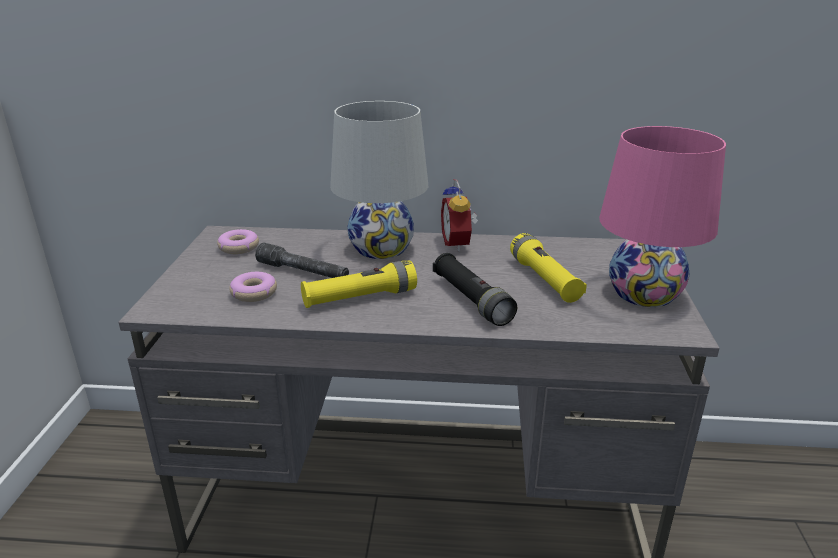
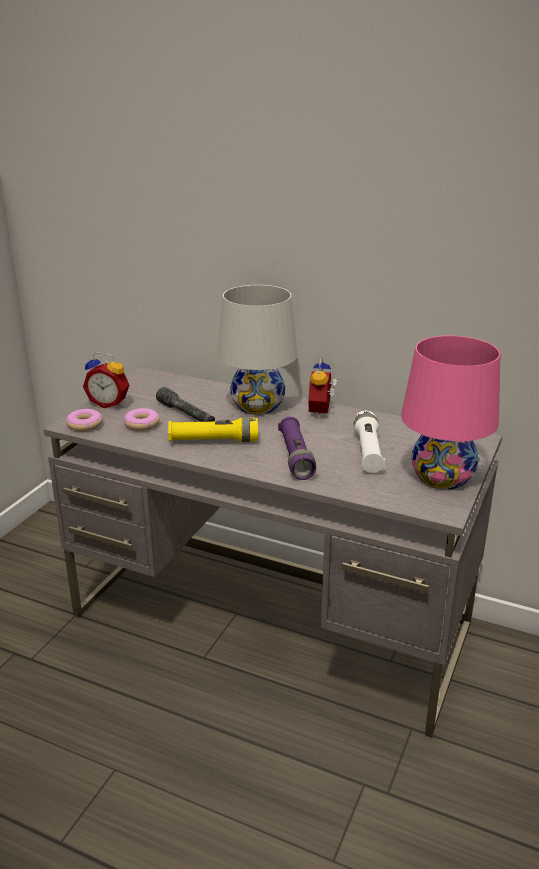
camera: 20 degrees right, 0 degrees up
donut [217,229,259,254] -> donut moved to [66,409,102,432]
black flashlight [433,253,517,326] -> purple flashlight [278,417,316,480]
yellow flashlight [510,233,587,303] -> white flashlight [354,411,385,473]
none -> alarm clock [83,352,129,408]

